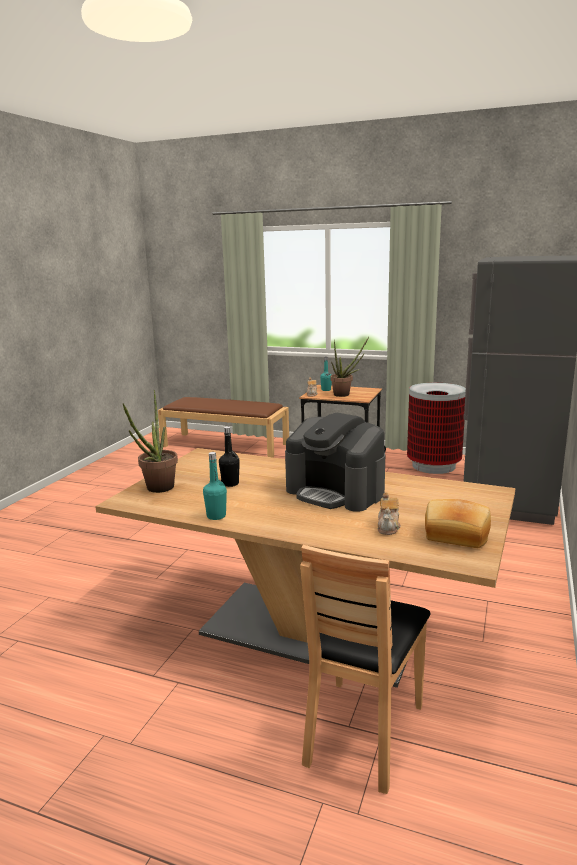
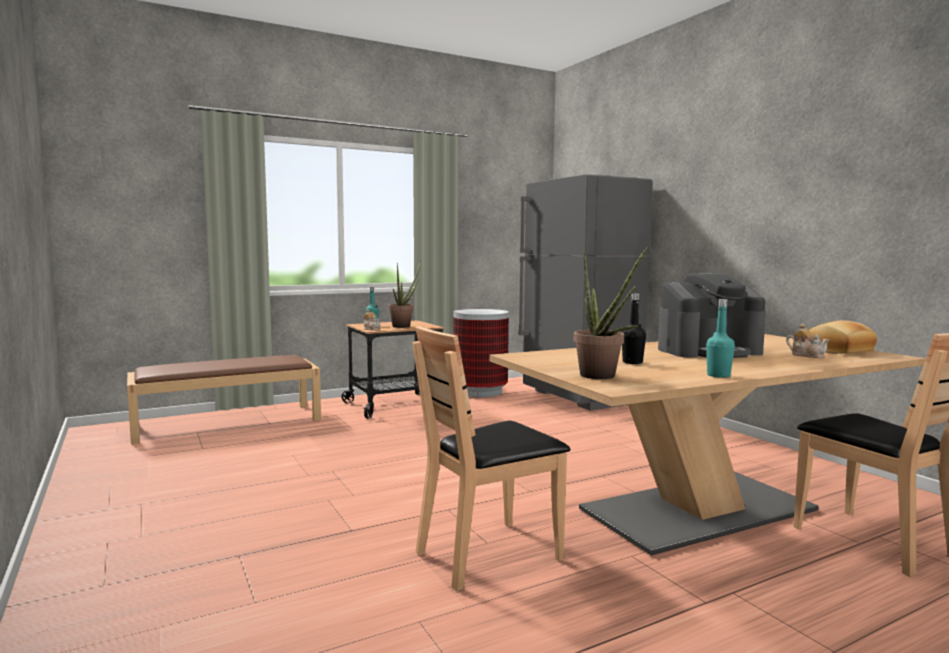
camera: 50 degrees left, 10 degrees down
none -> brown chair [412,326,570,591]

